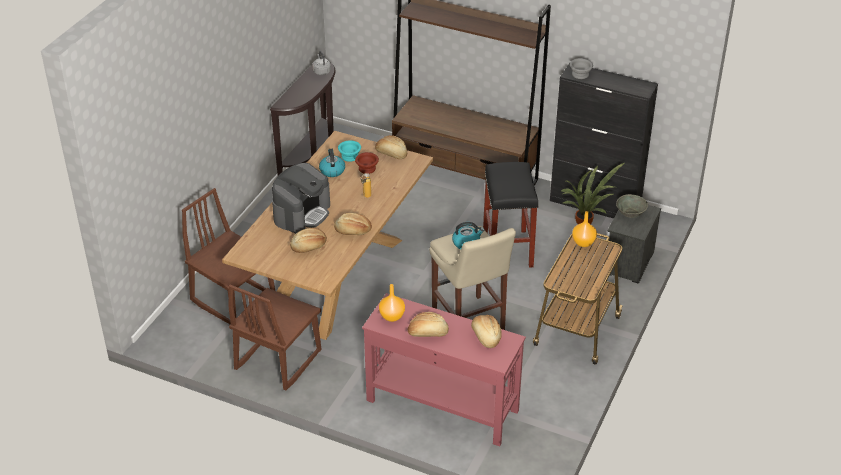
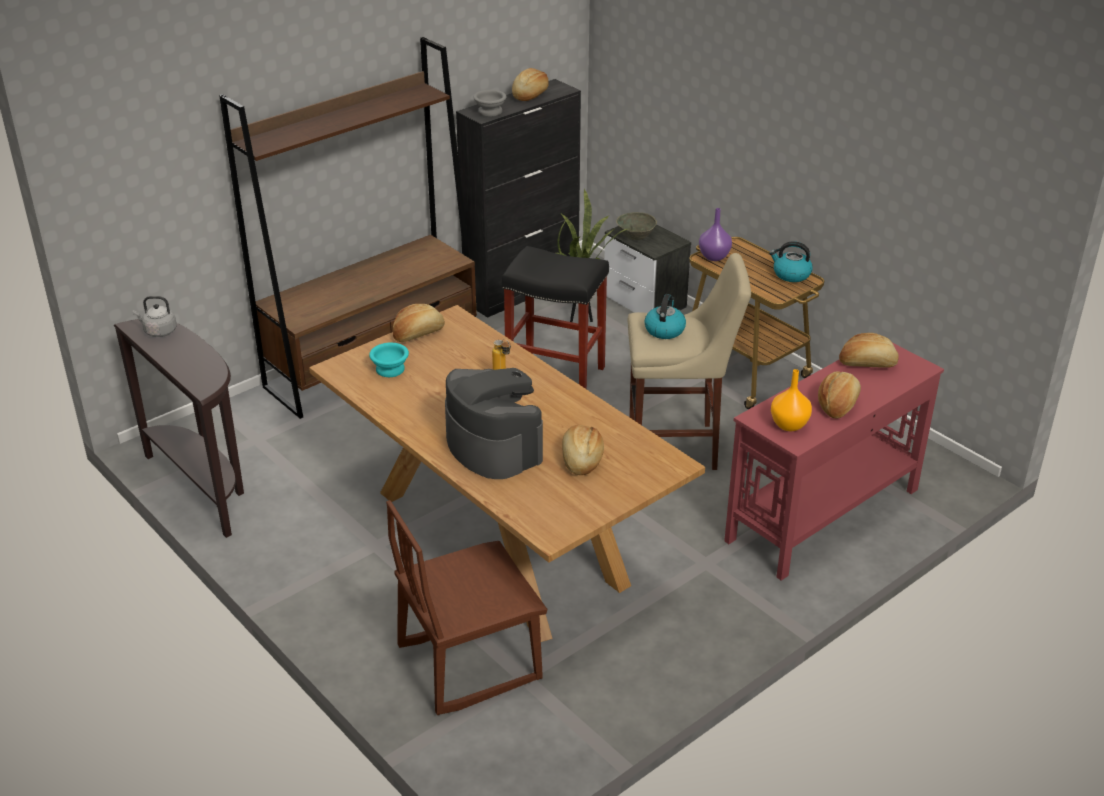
camera: 65 degrees left, 5 degrees down
brown chair [228,285,322,391] -> none
kettle [319,149,345,177] -> kettle moved to [769,241,813,282]
bread [334,213,372,235] -> bread moved to [512,68,549,101]
brown bowl [355,152,379,174] -> none
orange vase [572,211,597,247] -> purple vase [699,208,732,261]

